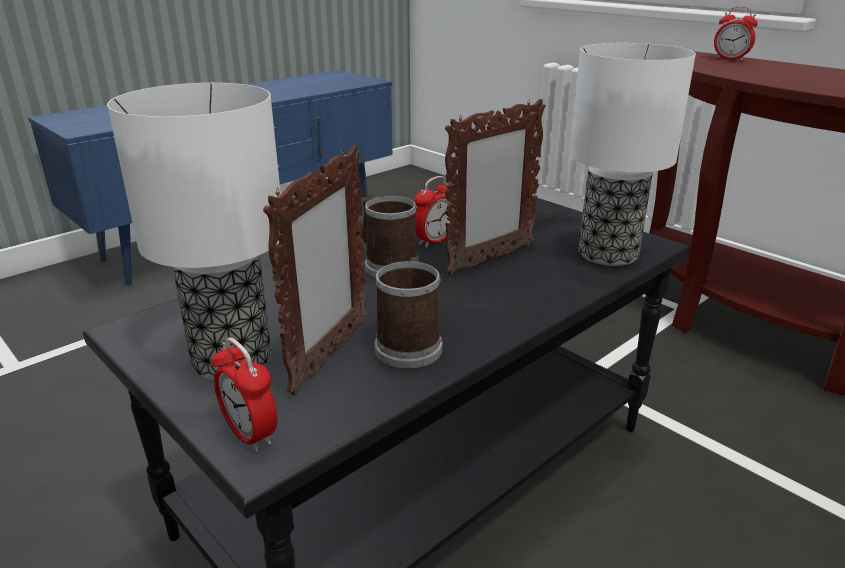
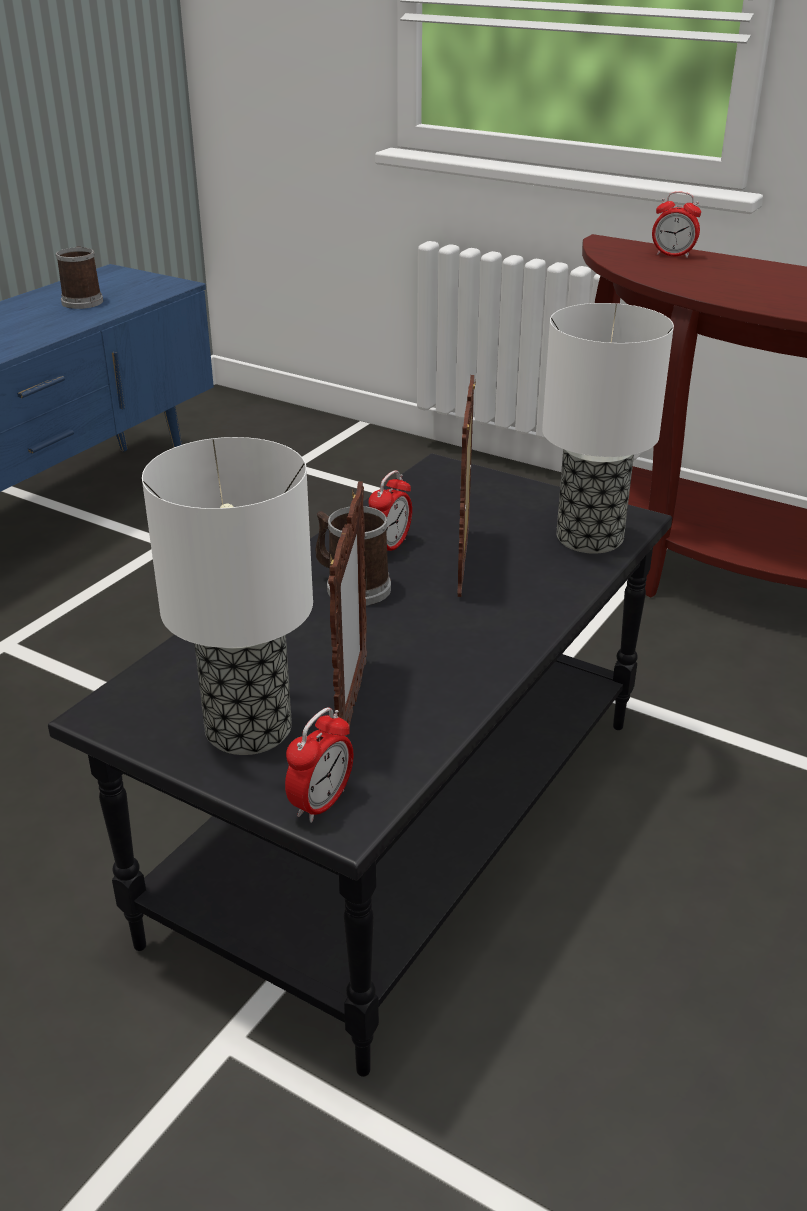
camera: 15 degrees left, 5 degrees up
alarm clock [211,337,278,452] -> alarm clock turned 90 degrees counterclockwise [285,708,354,823]
mug [374,257,442,368] -> mug moved to [56,246,103,309]
picture frame [445,99,546,275] -> picture frame turned 150 degrees clockwise [457,375,476,597]

